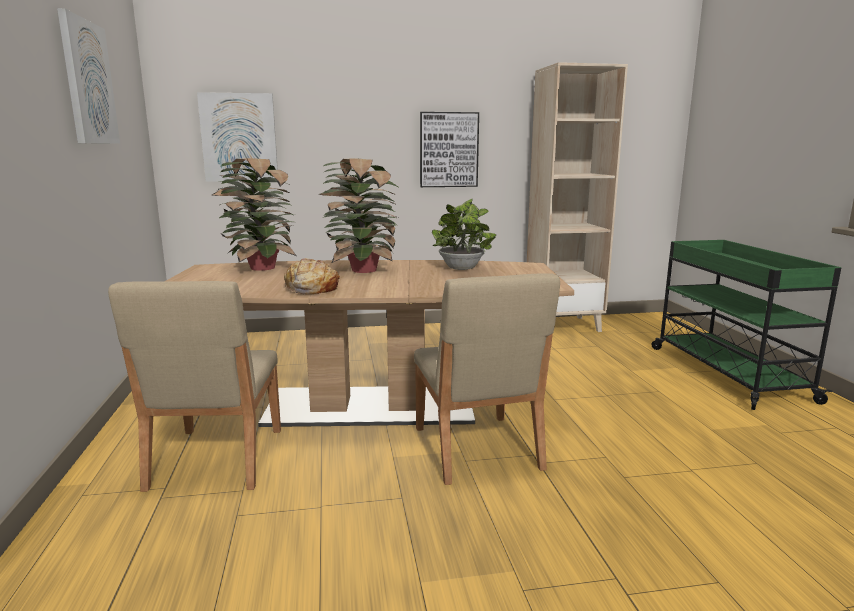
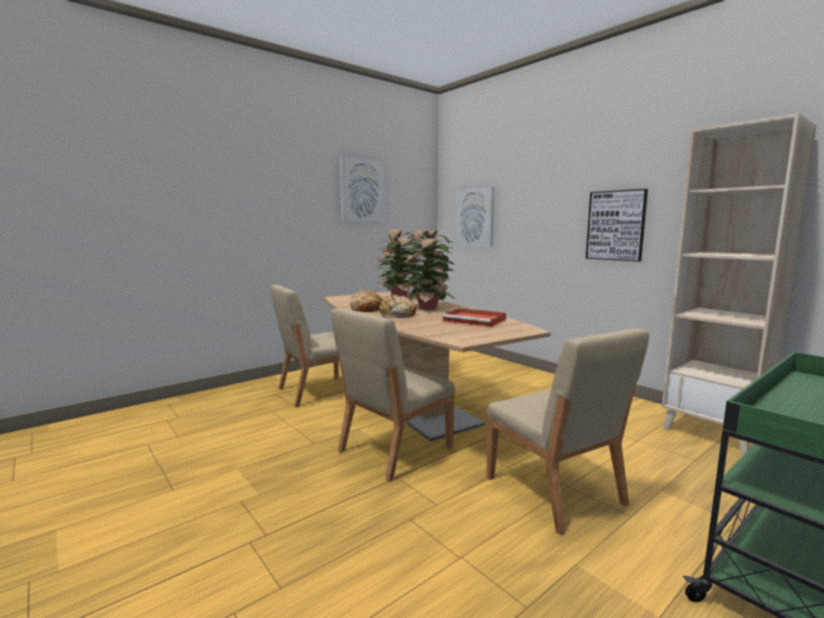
camera: 60 degrees right, 5 degrees down
potted plant [432,199,496,270] -> red tray [442,308,506,327]
none -> bread [379,295,416,318]
none -> beige chair [487,328,649,535]

